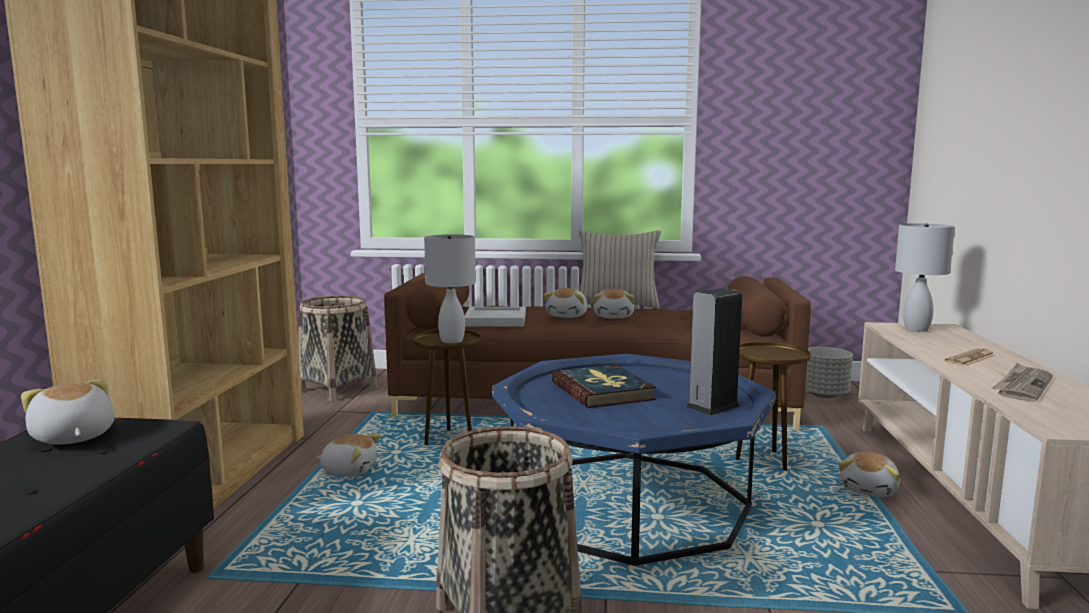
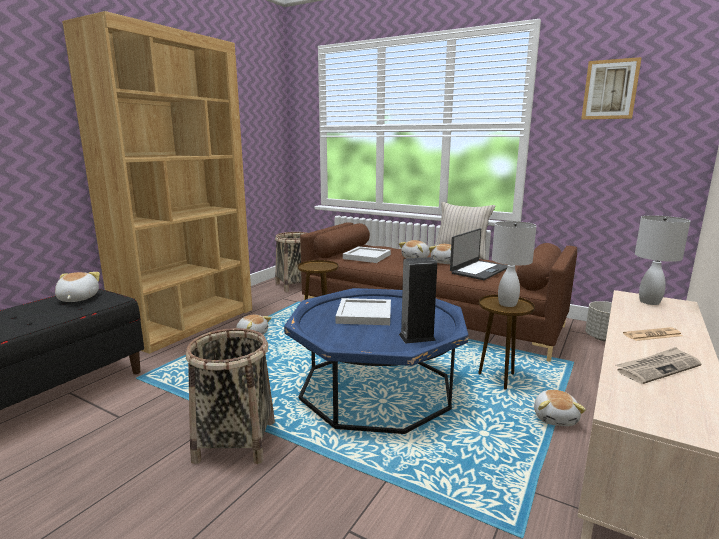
camera: 25 degrees right, 5 degrees up
white table lamp [424,235,476,343] -> white table lamp moved to [492,221,537,307]
book [551,364,656,408] -> white tray [336,298,391,325]
plush toy [839,452,900,497] -> plush toy turned 45 degrees counterclockwise [534,390,586,426]
none -> laptop [450,228,508,280]
none -> picture [581,57,642,120]

